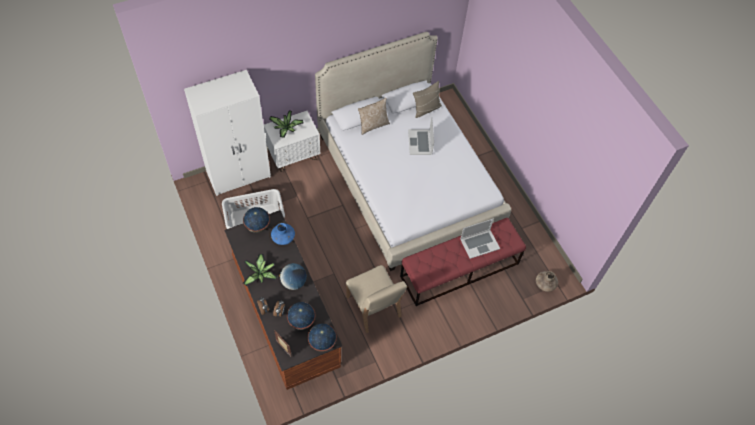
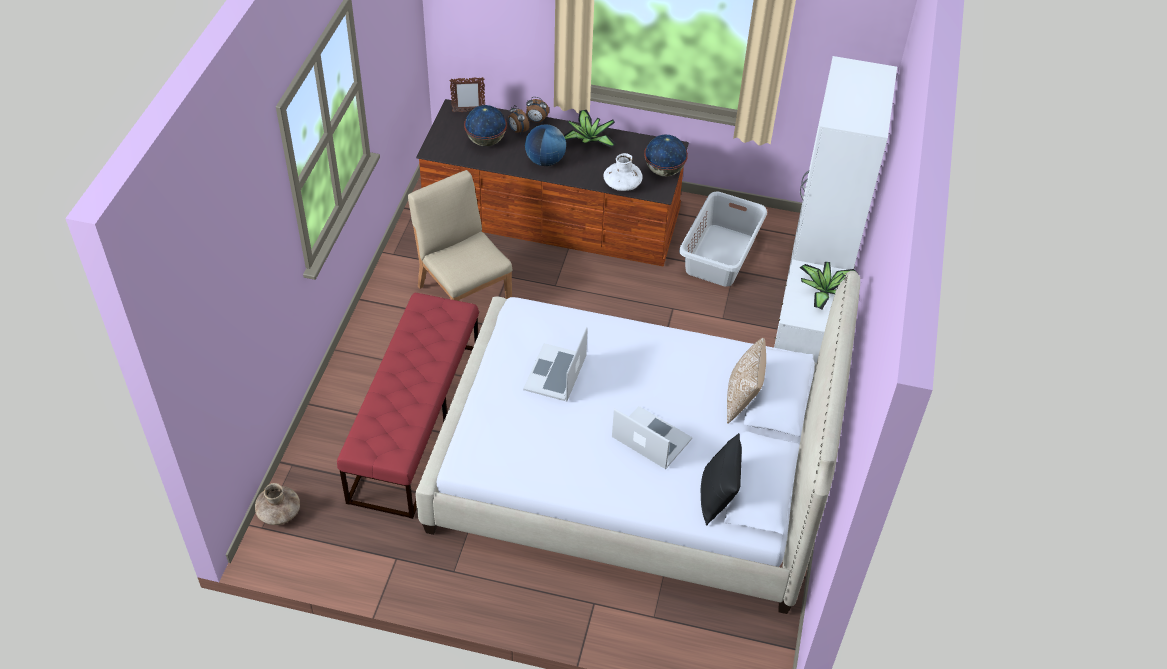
camera: 130 degrees right, 10 degrees down
blue vase [271,223,295,245] -> white vase [604,153,643,191]
globe [308,324,337,352] -> none
beige chair [346,265,407,333] -> beige chair turned 45 degrees clockwise [408,170,512,301]
beige pillow [413,81,442,118] -> black pillow [700,433,742,526]
laptop [460,218,500,259] -> laptop moved to [523,327,588,402]

